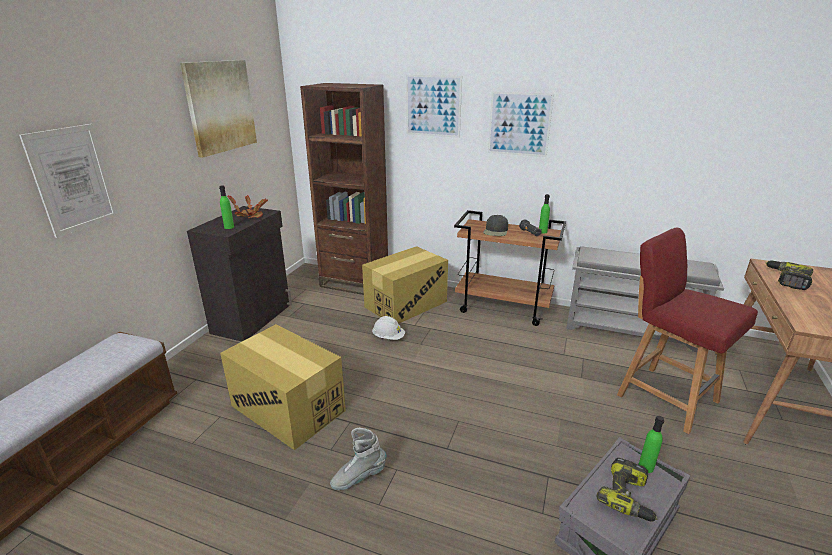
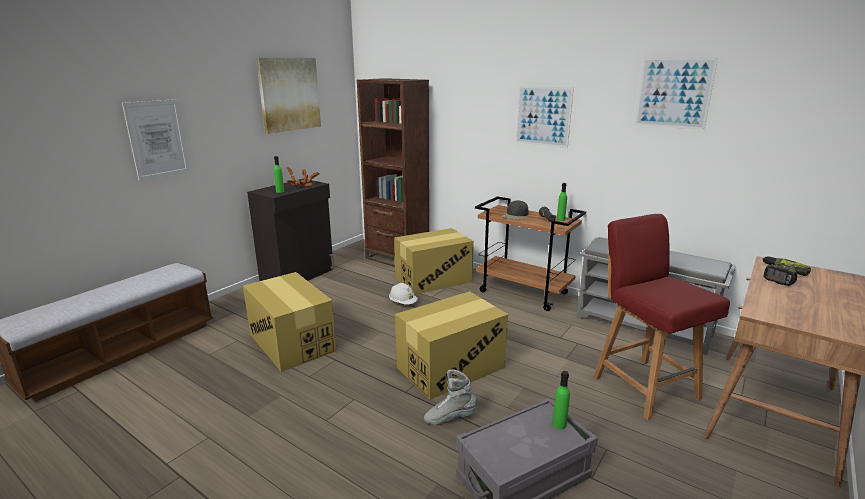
camera: 15 degrees right, 5 degrees down
grey boot [330,428,386,490] -> grey boot moved to [424,369,477,424]
picture [406,75,462,138] -> picture moved to [635,58,718,130]
power drill [596,458,658,522] -> none
none -> cardboard box [395,291,508,400]

